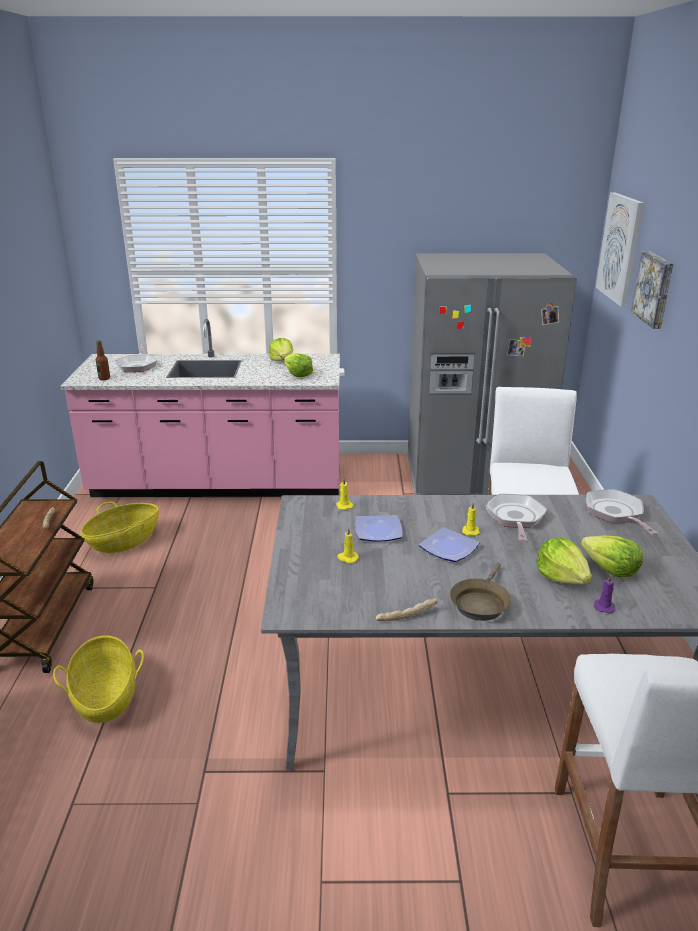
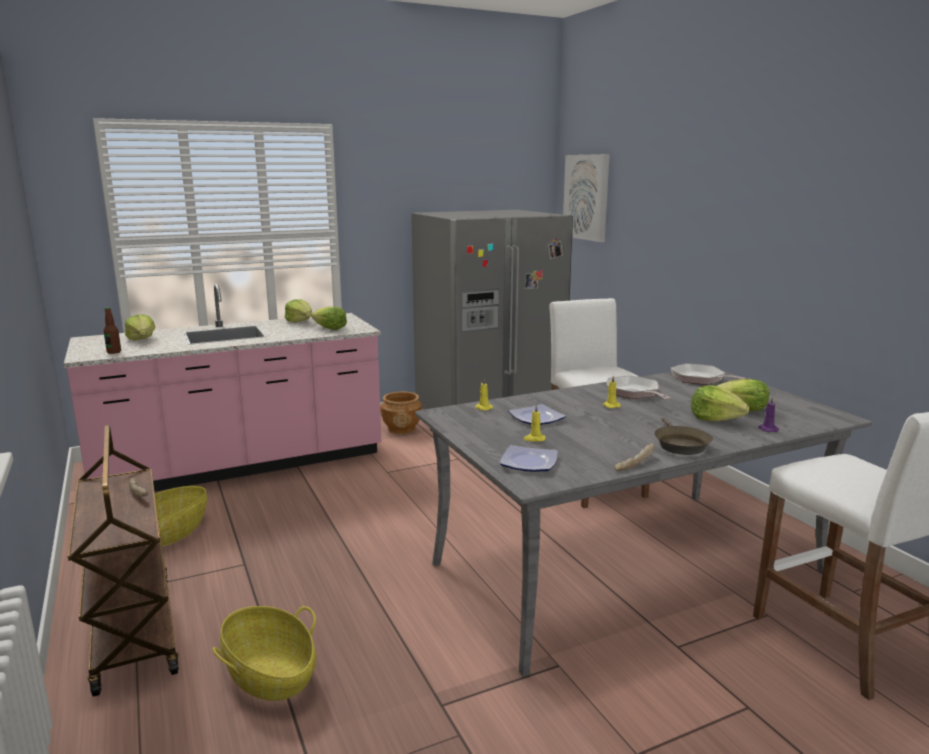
camera: 25 degrees left, 10 degrees down
frying pan [115,344,157,372] -> lettuce [125,315,155,341]
plate [419,527,480,562] -> plate moved to [500,445,558,472]
picture [631,251,673,329] -> none
none -> brown planter [380,392,422,434]

